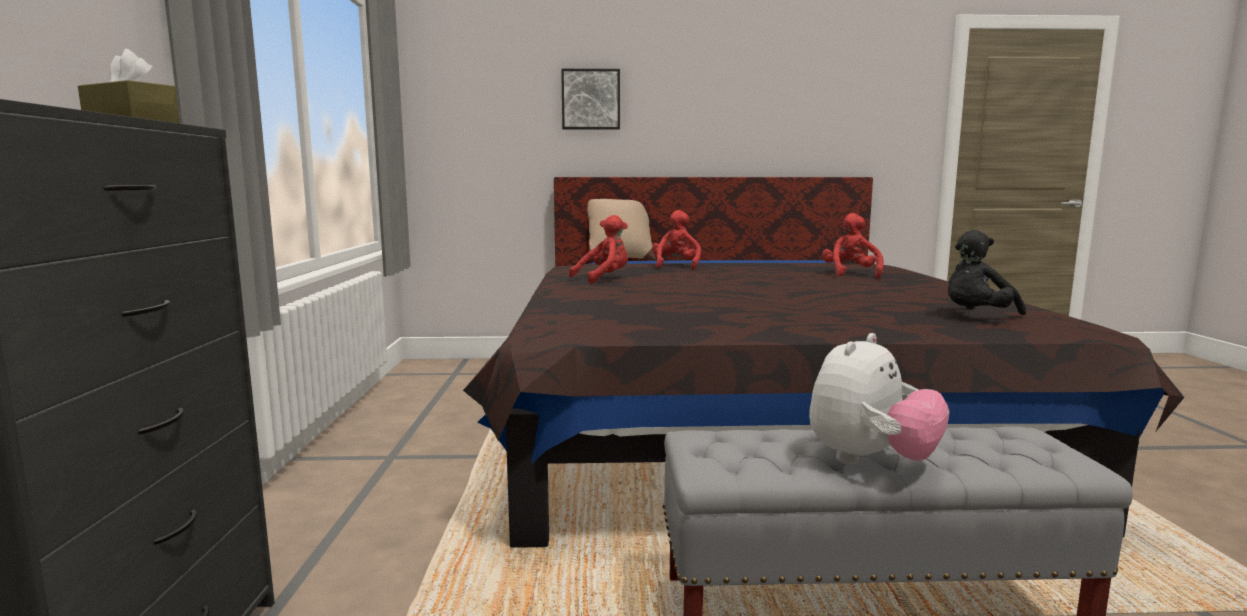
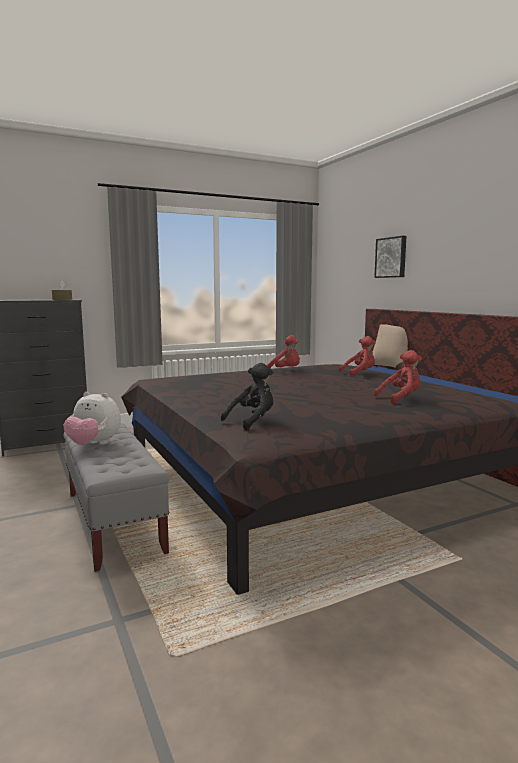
camera: 65 degrees right, 0 degrees up
black plush toy [948,230,1026,315] -> black plush toy turned 105 degrees clockwise [221,363,273,430]

